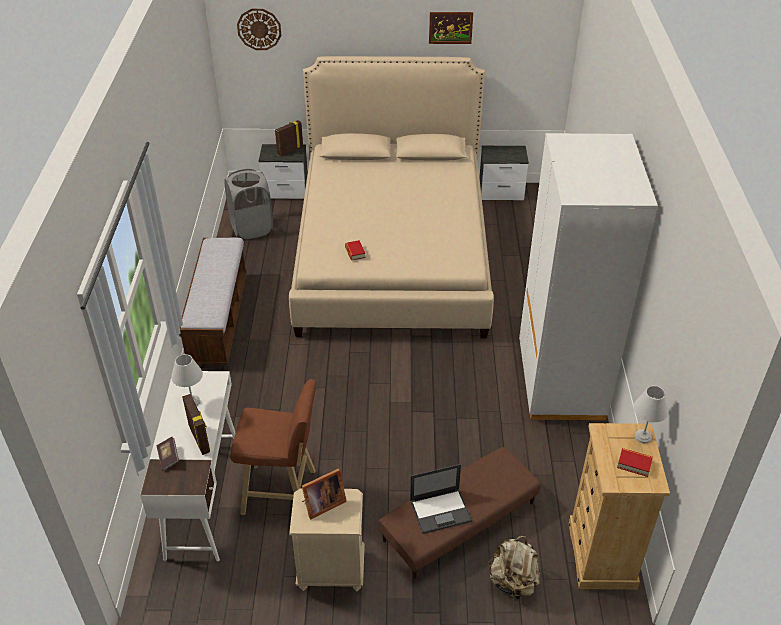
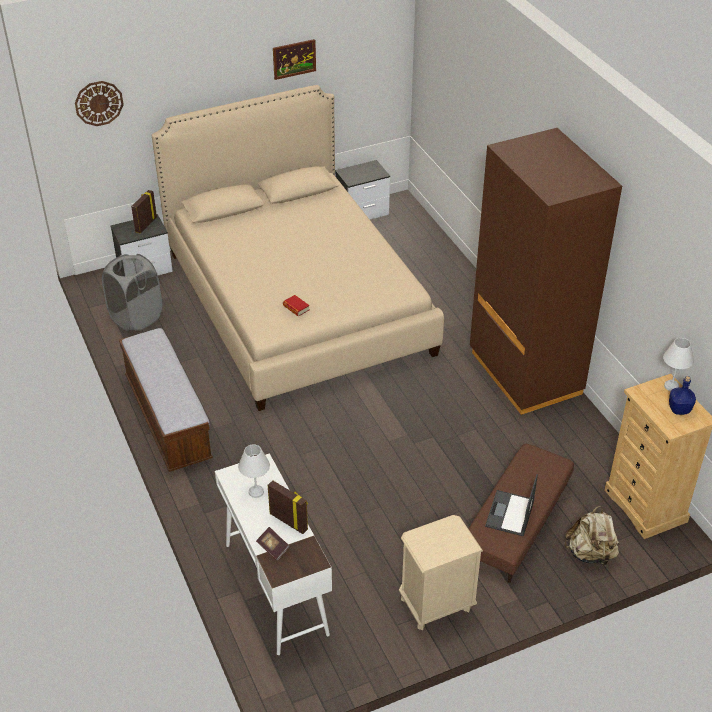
camera: 25 degrees left, 0 degrees up
brown stool [230,379,316,515] -> none
picture frame [302,468,347,519] -> none
laptop [410,464,472,534] -> laptop turned 150 degrees clockwise [485,474,538,537]
white wardrobe [519,133,658,420] -> brown wardrobe [470,128,622,415]
book [617,448,653,477] -> blue bottle [669,376,696,415]

